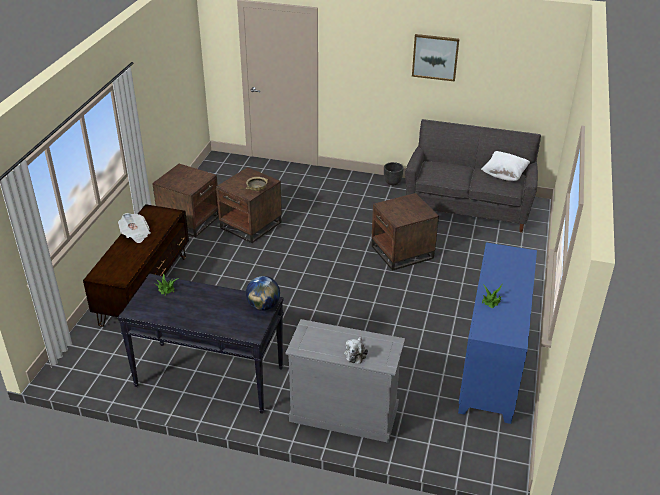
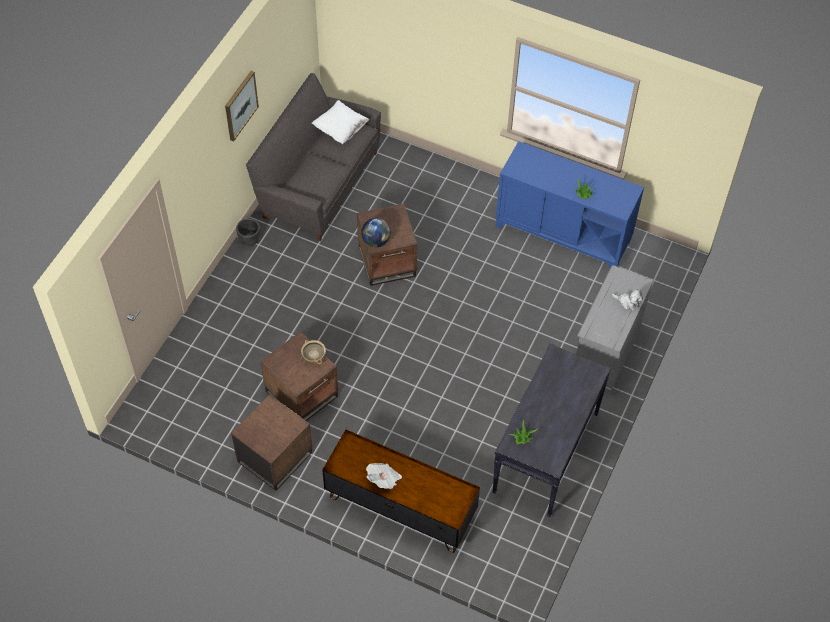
camera: 80 degrees left, 20 degrees up
globe [246,276,280,311] -> globe moved to [361,218,391,247]

